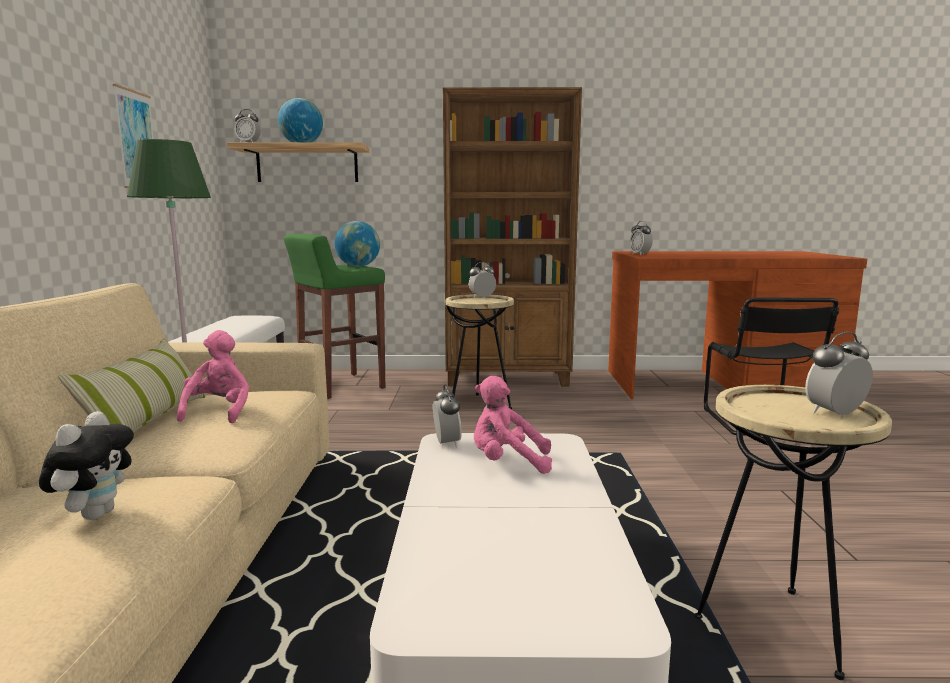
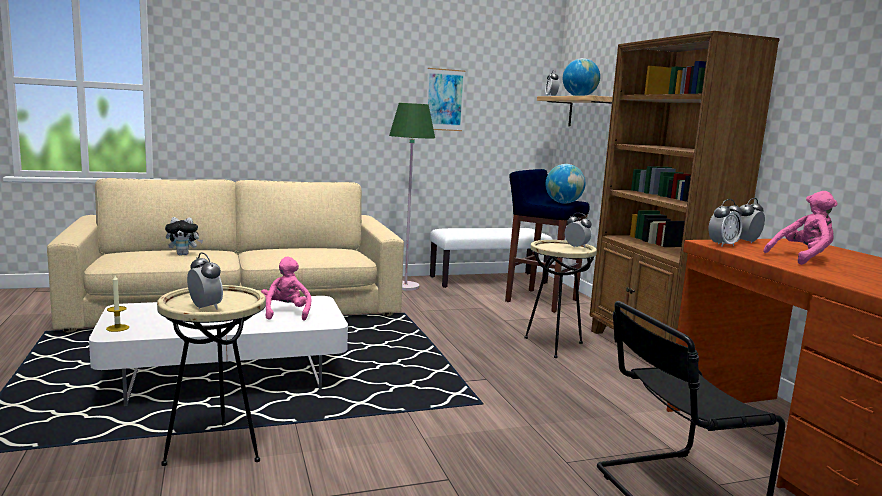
camera: 70 degrees right, 0 degrees up
pillow [58,339,205,433] -> none
pink plush toy [177,330,249,423] -> pink plush toy moved to [763,191,838,265]
green stool [284,233,385,399] -> blue stool [505,169,590,313]
alarm clock [433,385,461,447] -> alarm clock moved to [709,199,743,247]
none -> candle [106,275,129,332]

